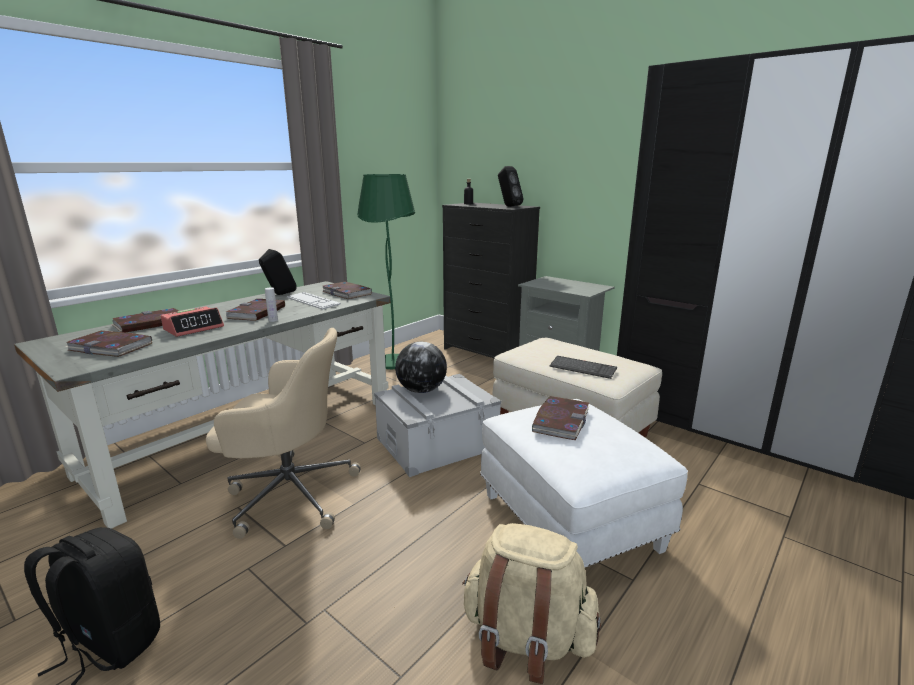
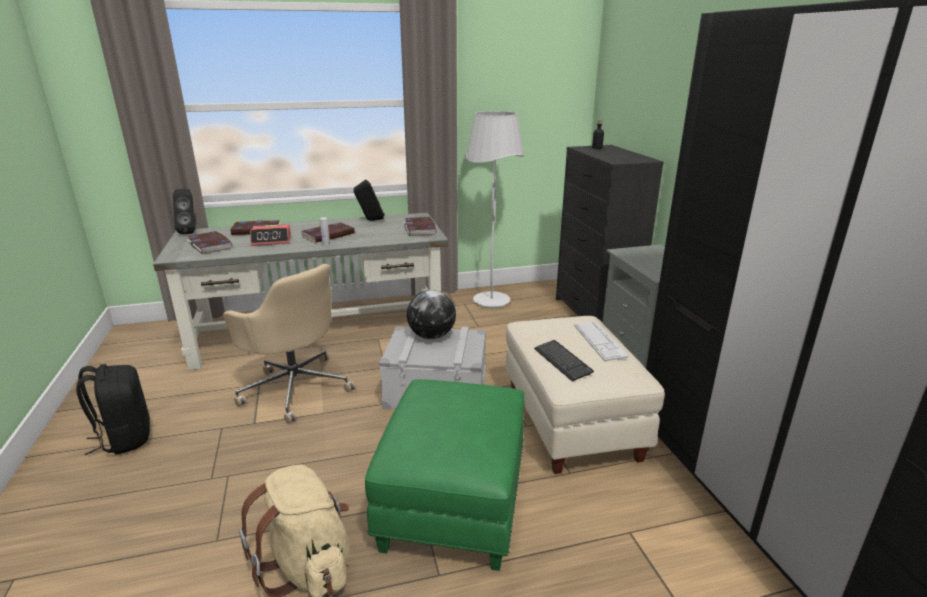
camera: 35 degrees right, 5 degrees up
keyboard [287,292,341,310] -> keyboard moved to [574,321,628,361]
green floor lamp [357,174,416,369] -> white floor lamp [466,111,524,309]
white ottoman [480,399,688,567] -> green ottoman [365,379,524,571]
black speaker [498,166,524,207] -> black speaker moved to [173,189,195,234]
book [532,396,590,440] -> none

